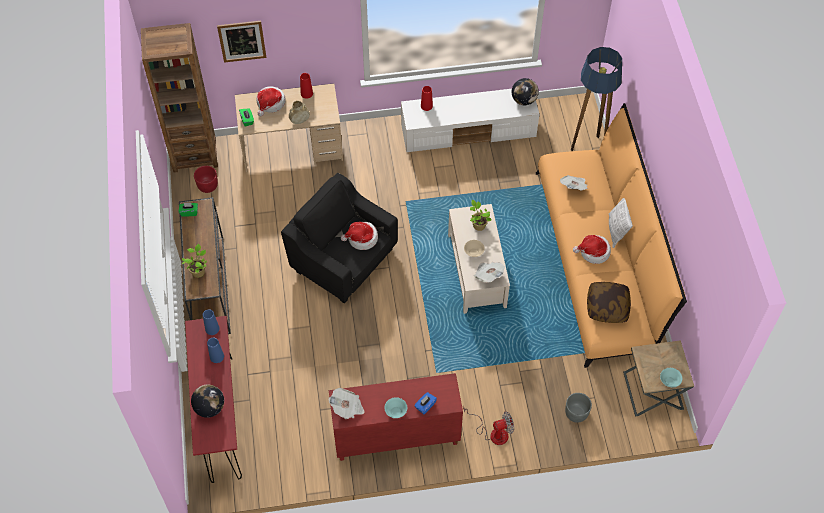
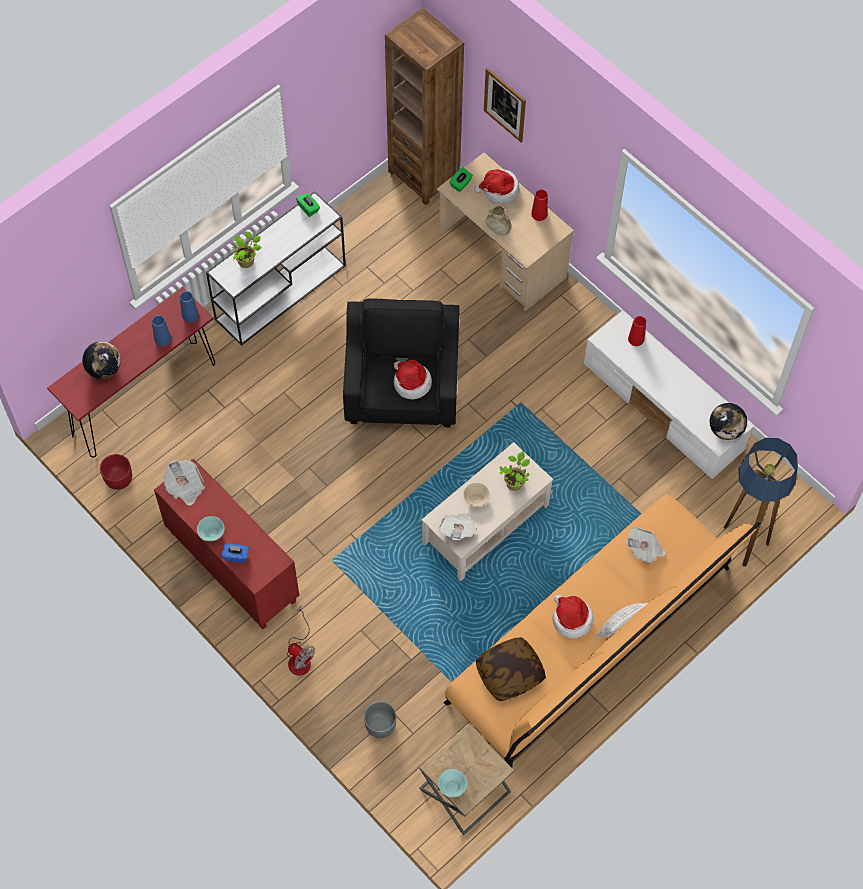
camera: 55 degrees right, 5 degrees up
brown console table [179,197,231,334] -> white console table [206,191,346,346]
red planter [194,166,218,193] -> red planter moved to [100,454,132,490]

